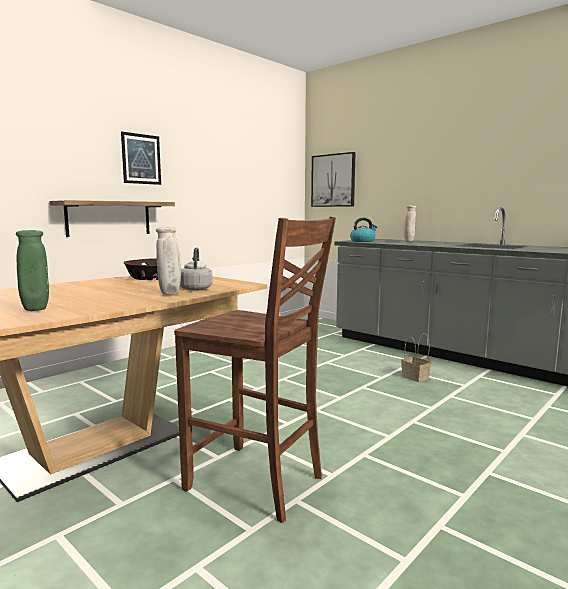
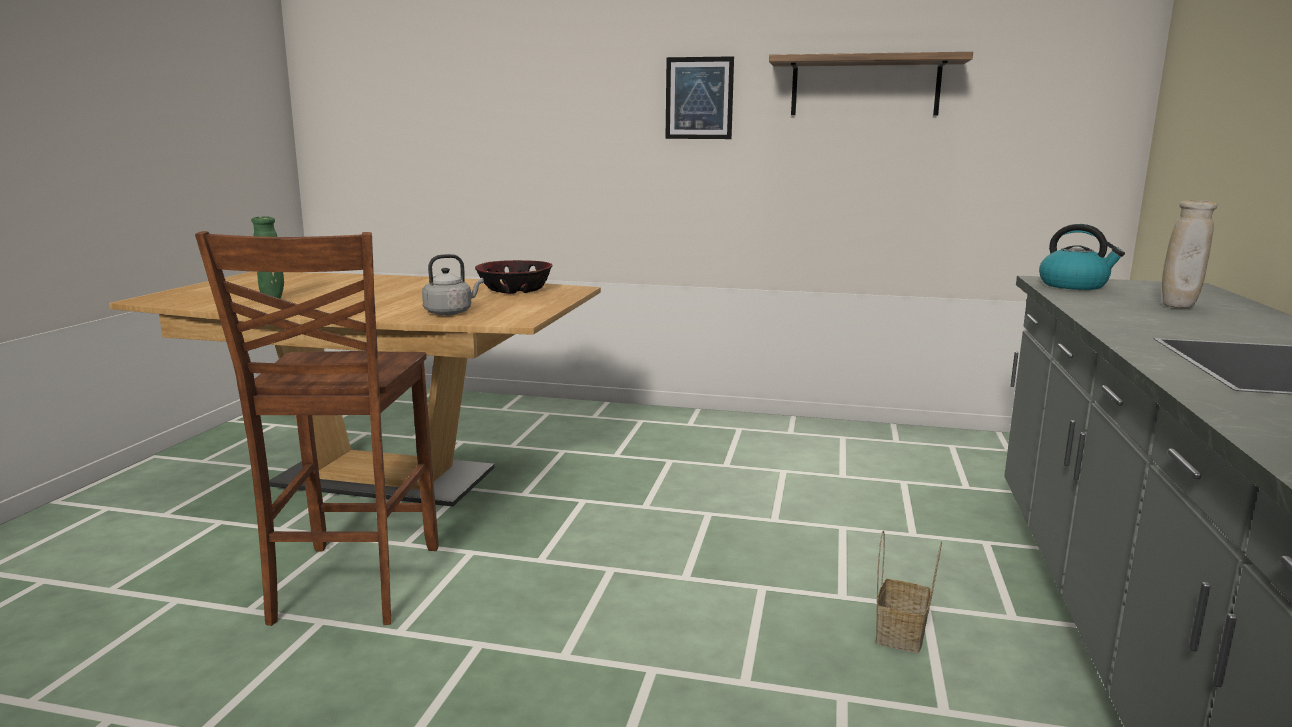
camera: 60 degrees right, 5 degrees up
shelf [49,200,175,237] -> shelf moved to [769,52,973,115]
beige vase [156,227,181,295] -> none
picture [311,152,356,207] -> none

